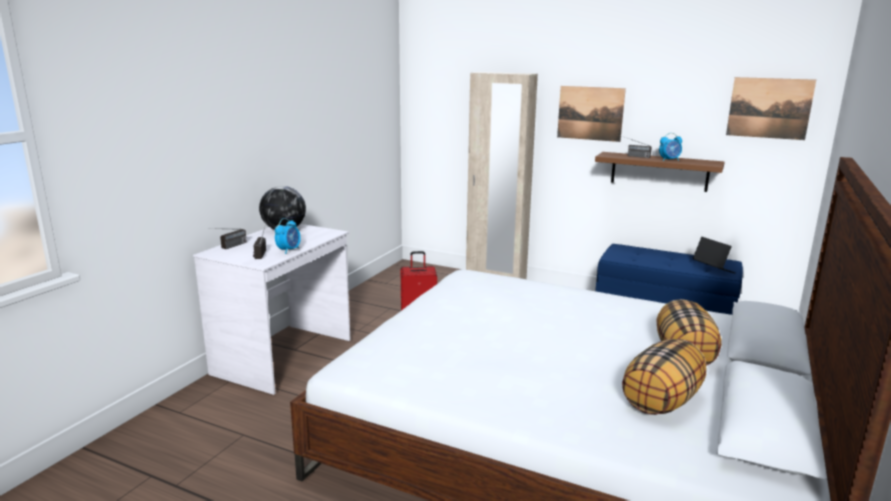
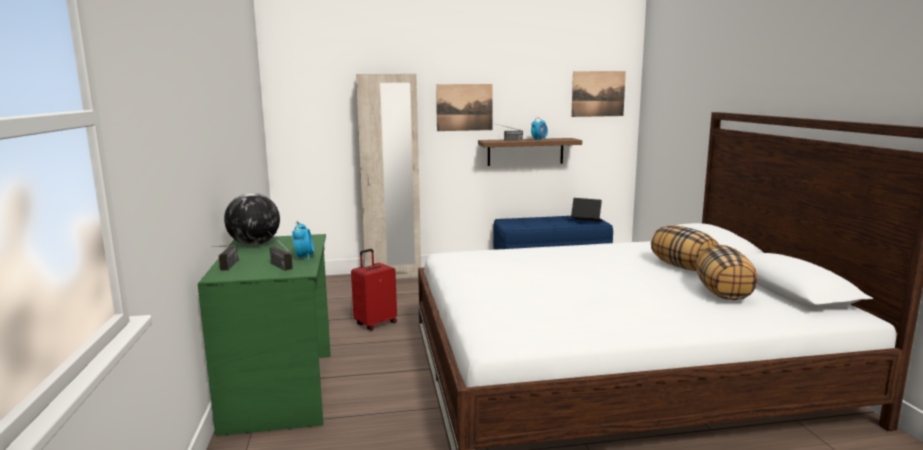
camera: 35 degrees left, 5 degrees down
white desk [193,224,350,395] -> green desk [198,234,331,436]

